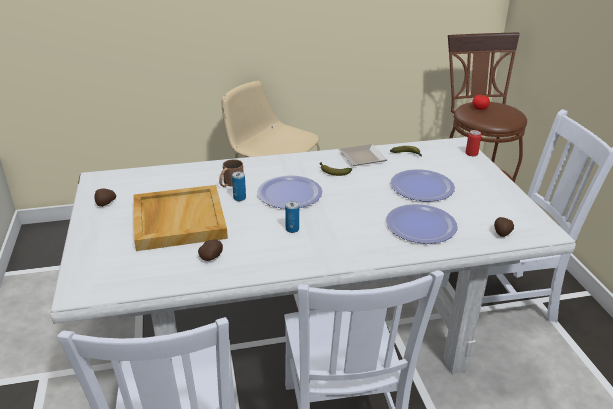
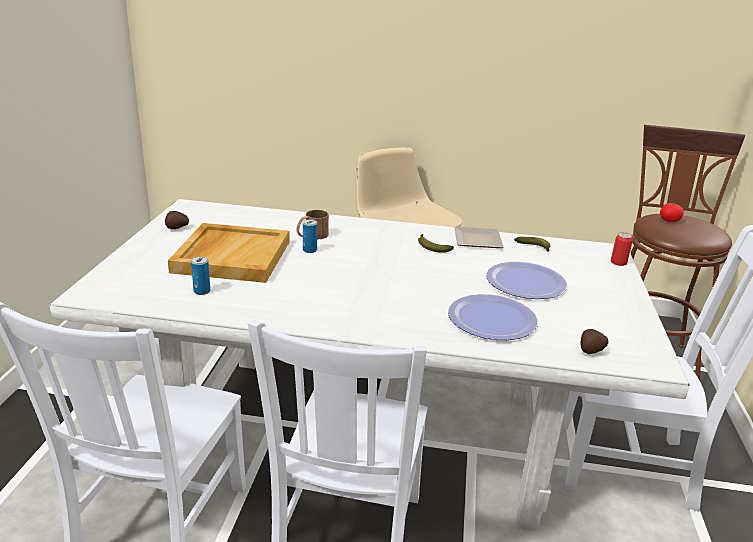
camera: 20 degrees right, 5 degrees down
potato [198,239,223,261] -> none
plate [257,175,322,209] -> none
can [285,201,299,233] -> can moved to [191,256,210,295]

